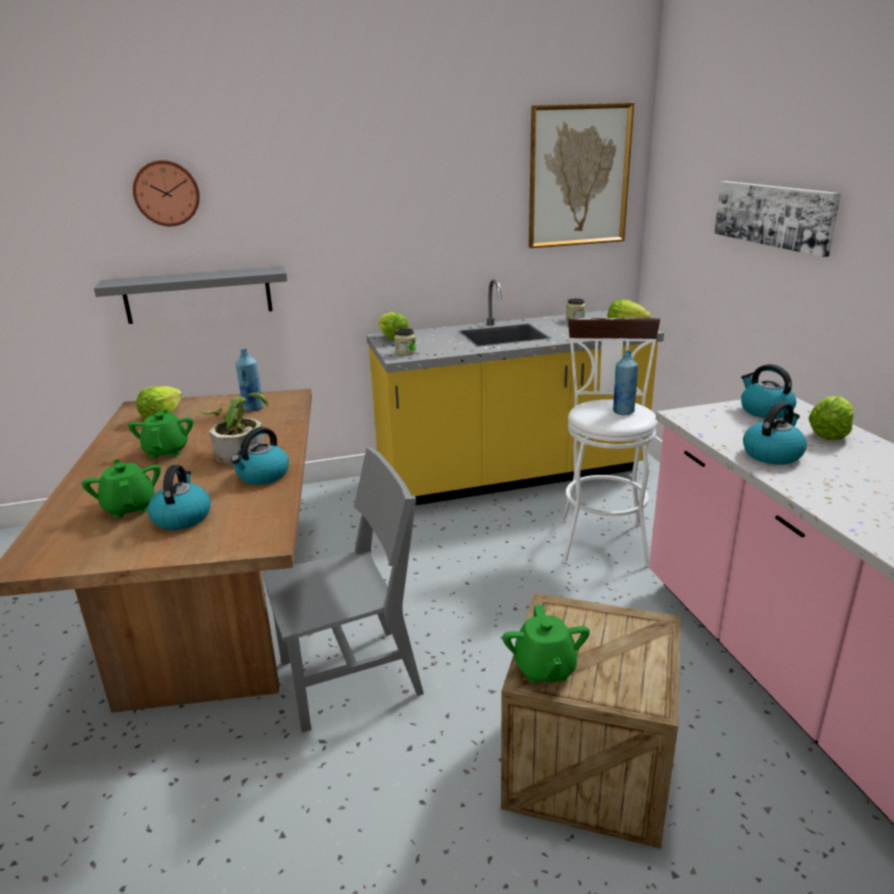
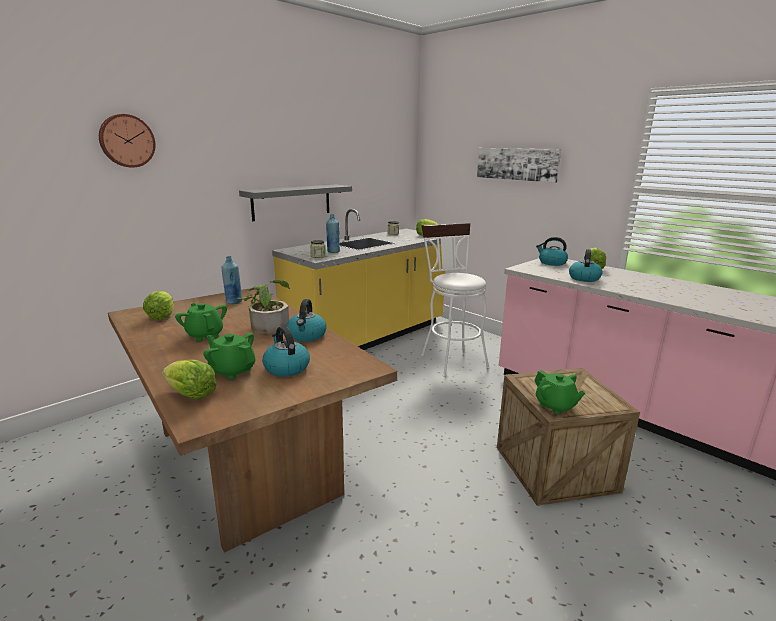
camera: 30 degrees left, 5 degrees down
grey shelf [94,266,287,324] -> grey shelf moved to [239,185,352,221]
grey chair [262,447,424,733] -> none
lettuce [378,312,409,341] -> lettuce moved to [162,360,217,400]
picture [529,103,634,248] -> none
blue bottle [613,350,638,415] -> blue bottle moved to [326,214,340,253]

